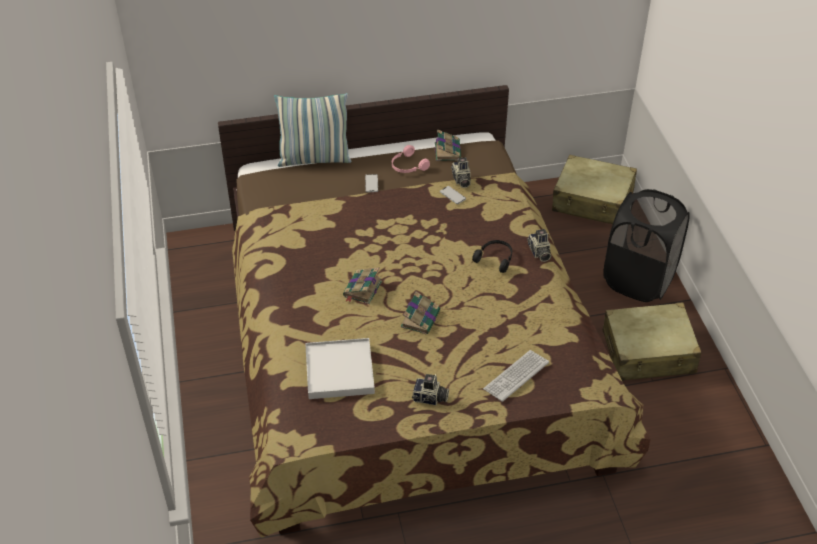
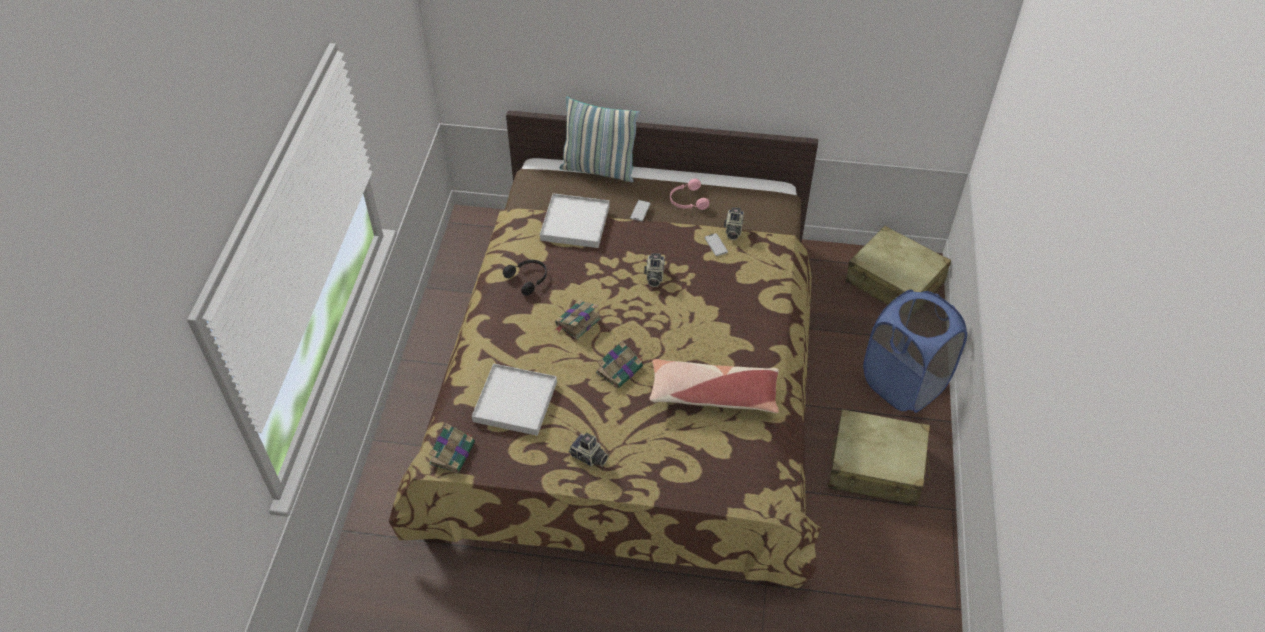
camera: 20 degrees right, 5 degrees up
book [434,130,461,161] -> book moved to [429,423,475,473]
black headphones [472,240,512,273] -> black headphones moved to [503,260,547,295]
keyboard [483,350,549,402] -> none
camera [527,229,551,262] -> camera moved to [644,253,665,287]
black laundry basket [603,189,690,302] -> blue laundry basket [863,289,967,413]
none -> white tray [540,193,610,248]
none -> pillow [649,359,779,413]

